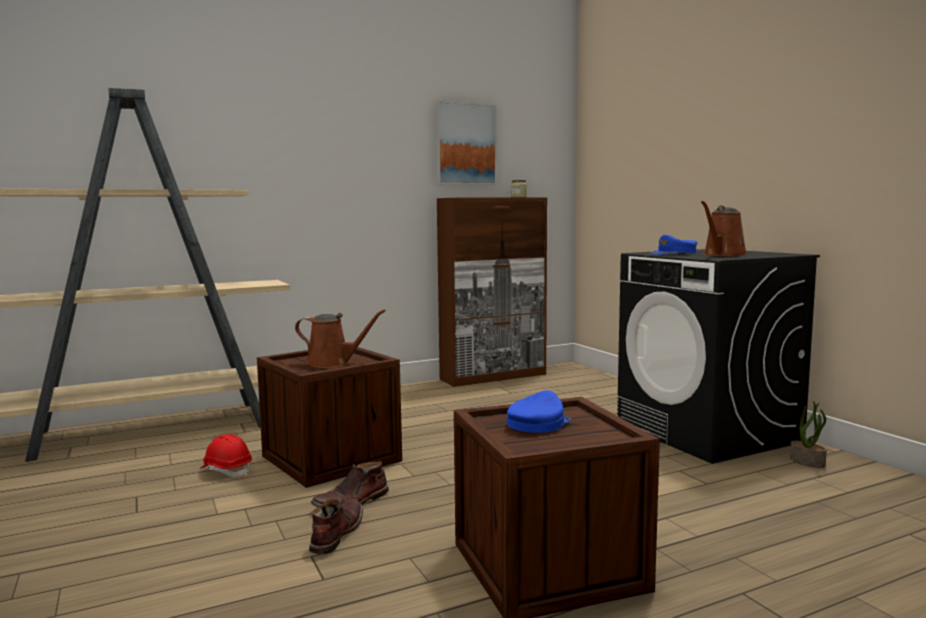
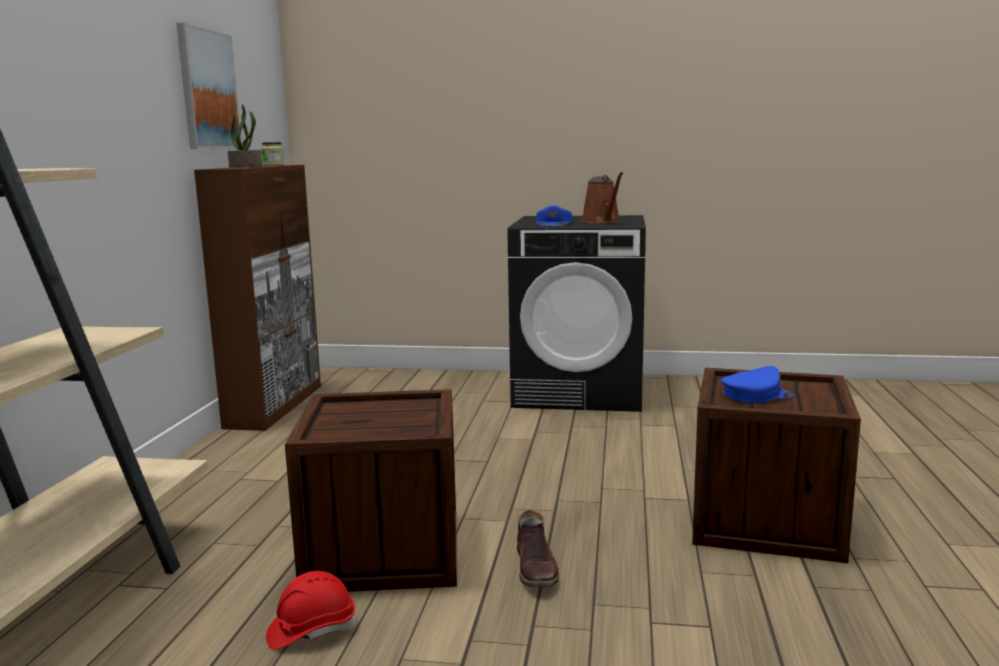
camera: 55 degrees left, 5 degrees up
brown watering can [295,309,386,368] -> none
brown boot [309,499,363,555] -> none
blue cap [507,390,571,433] -> blue cap turned 90 degrees clockwise [721,366,793,403]
potted plant [790,401,827,468] -> potted plant moved to [228,105,262,168]

